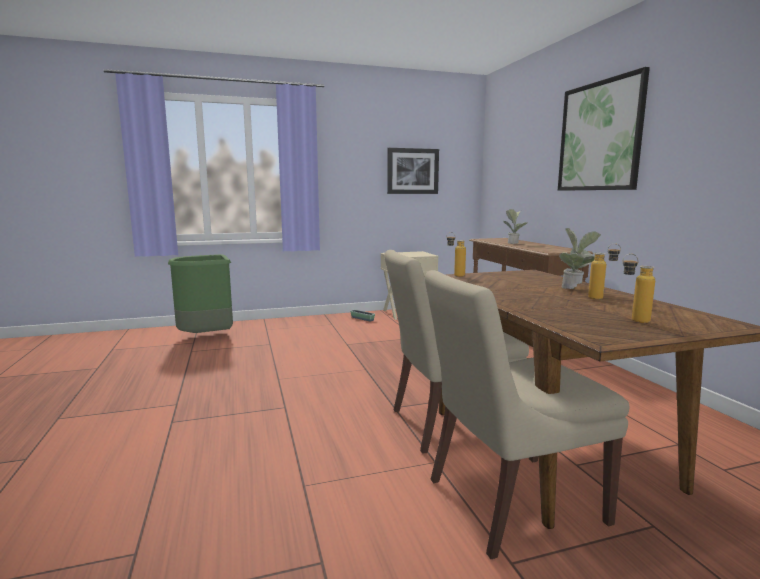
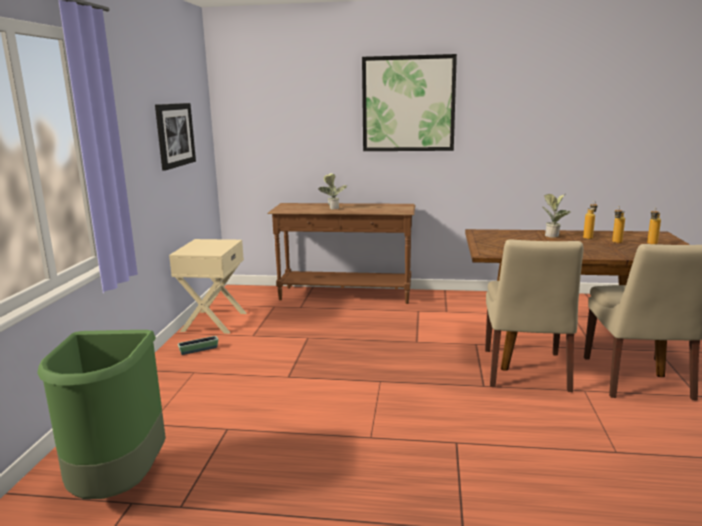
camera: 65 degrees left, 5 degrees up
bottle [446,232,466,277] -> bottle moved to [612,206,625,243]

